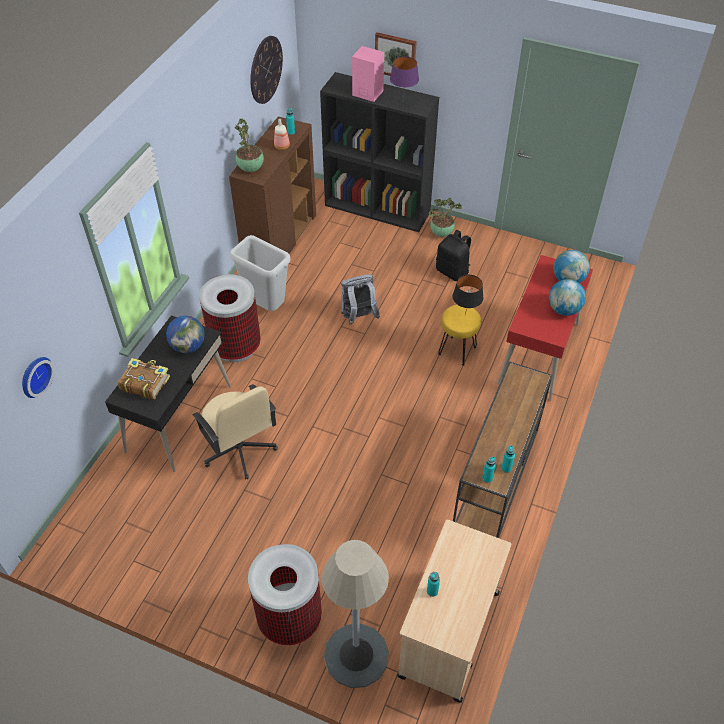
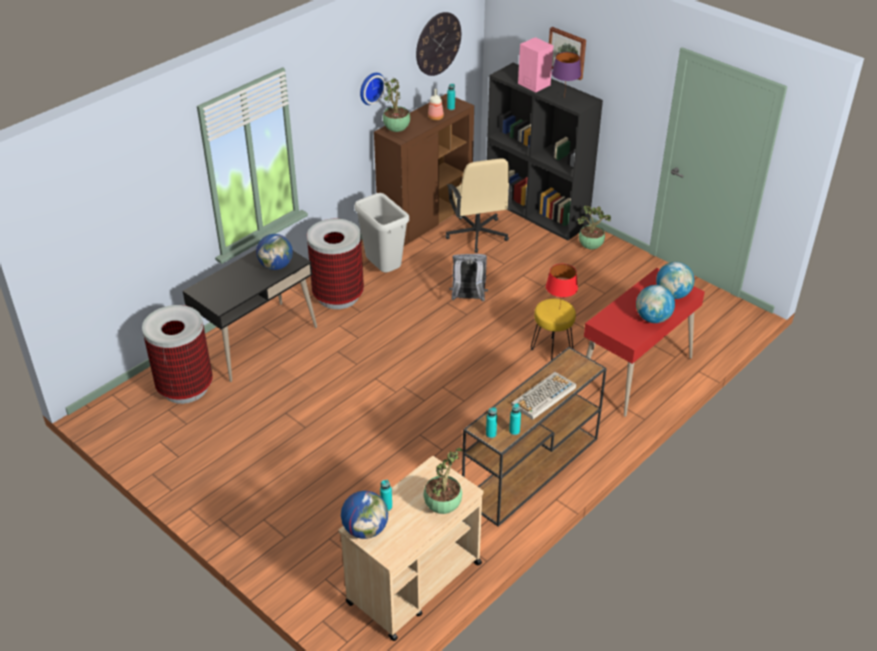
camera: 20 degrees right, 10 degrees down
wall clock [22,357,54,398] -> wall clock moved to [360,73,386,105]
book [118,358,170,399] -> none
beige office chair [193,384,278,479] -> beige office chair moved to [446,159,513,253]
trash can [248,544,322,645] -> trash can moved to [142,305,213,404]
grey floor lamp [322,540,389,688] -> none
black backpack [436,230,471,281] -> none
black table lamp [452,275,483,316] -> red table lamp [546,264,578,304]
none -> globe [341,491,388,539]
none -> potted plant [424,448,463,514]
none -> keyboard [511,372,576,420]

